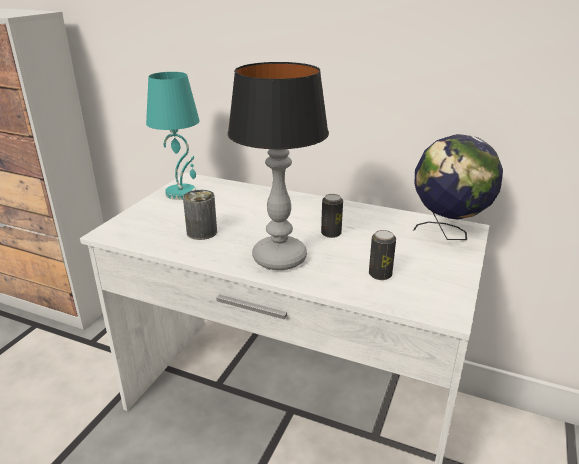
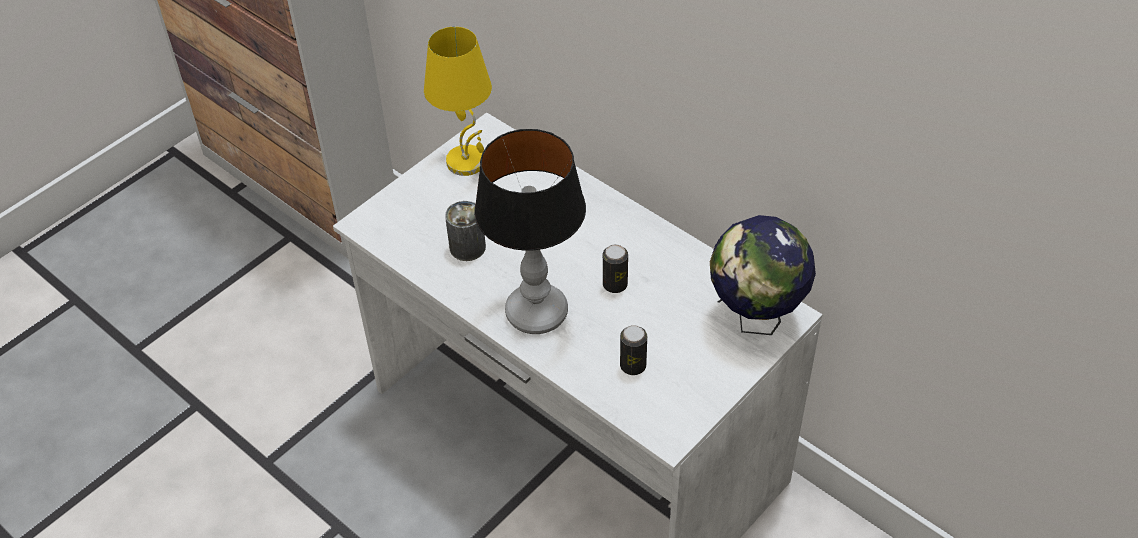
camera: 20 degrees right, 20 degrees up
turquoise table lamp [146,72,200,200] -> yellow table lamp [424,27,492,176]

